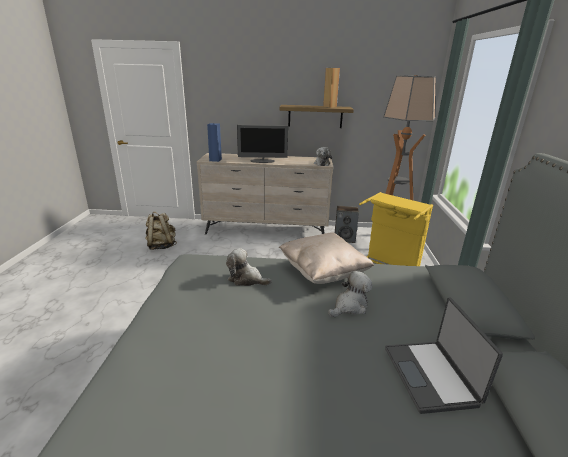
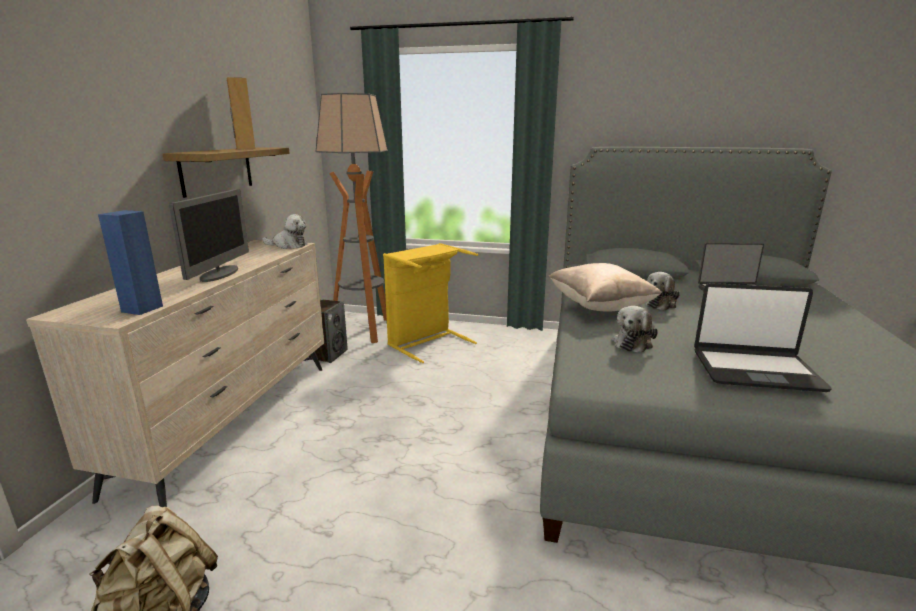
camera: 80 degrees left, 5 degrees down
plush toy [328,271,372,317] -> plush toy turned 105 degrees counterclockwise [645,272,680,311]
none -> laptop [694,283,831,392]

